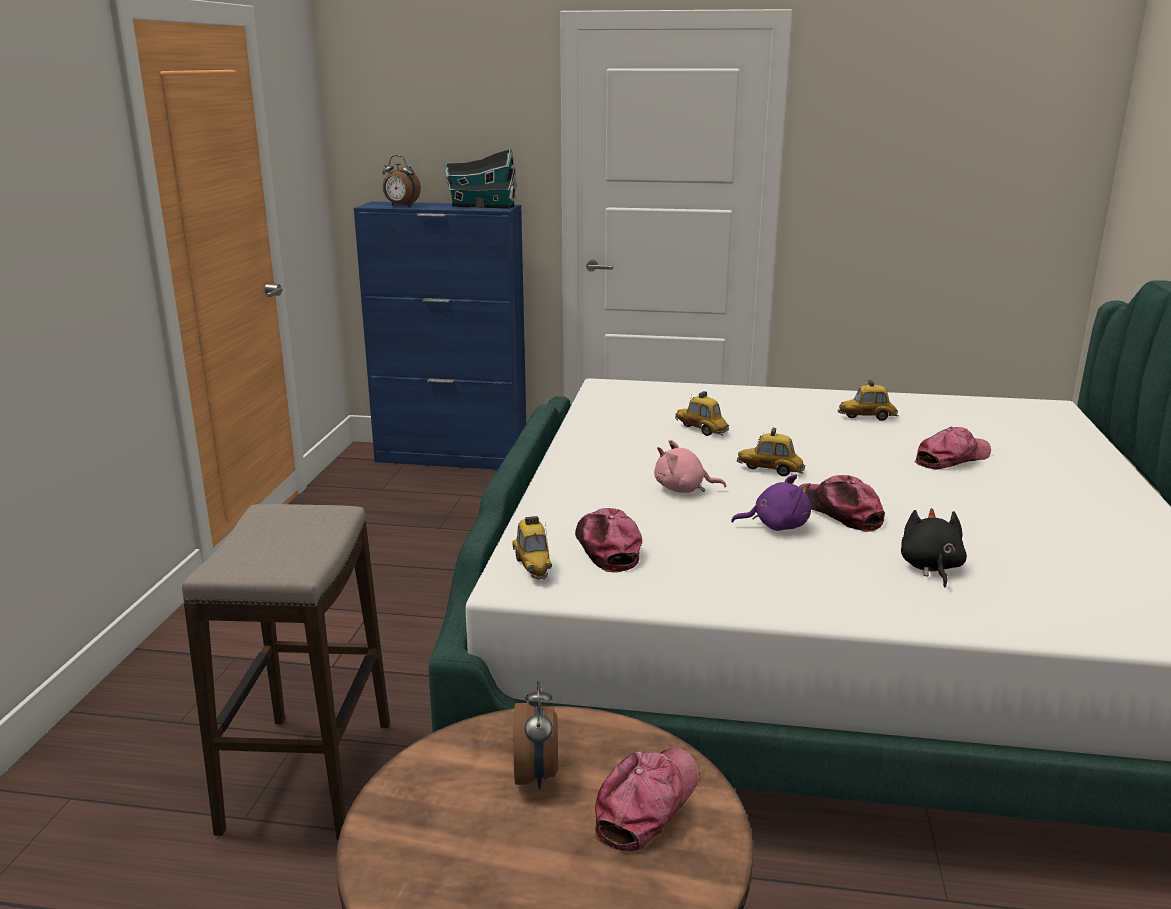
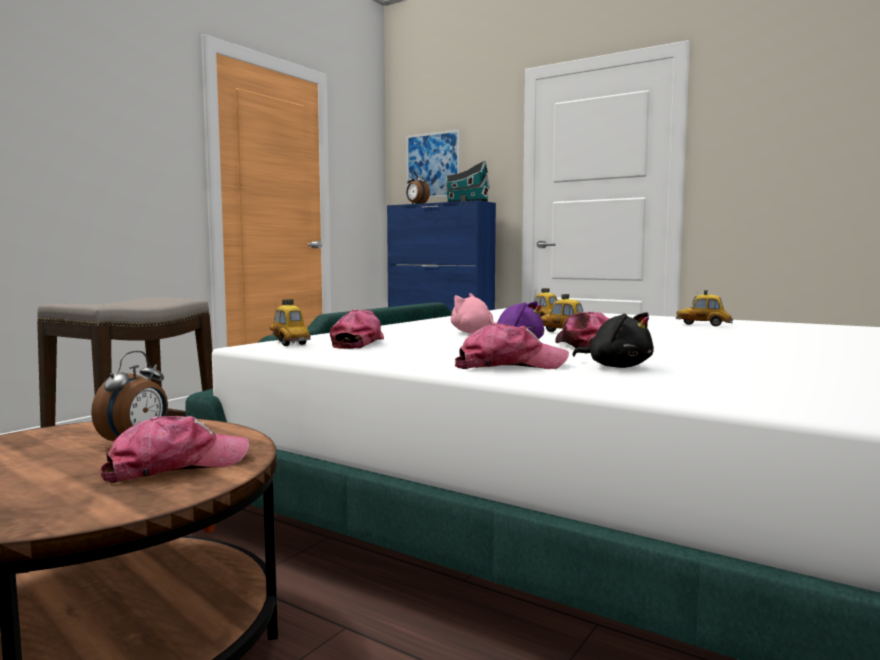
camera: 25 degrees right, 15 degrees down
toy car [513,516,552,580] -> toy car turned 135 degrees clockwise [269,299,310,346]
black plush toy [901,508,967,588] -> black plush toy turned 105 degrees clockwise [572,312,654,368]
cap [915,427,991,469] -> cap moved to [454,322,569,369]
none -> picture [406,129,460,199]

